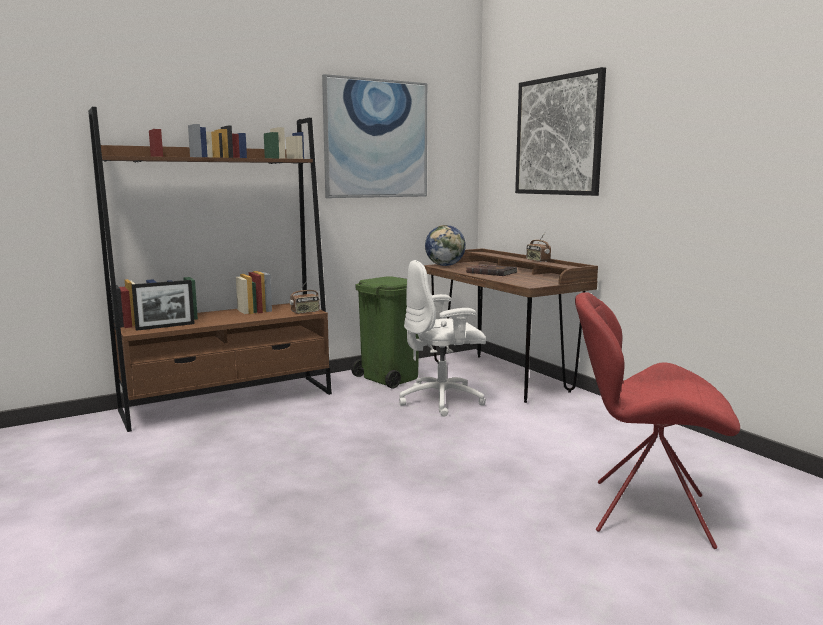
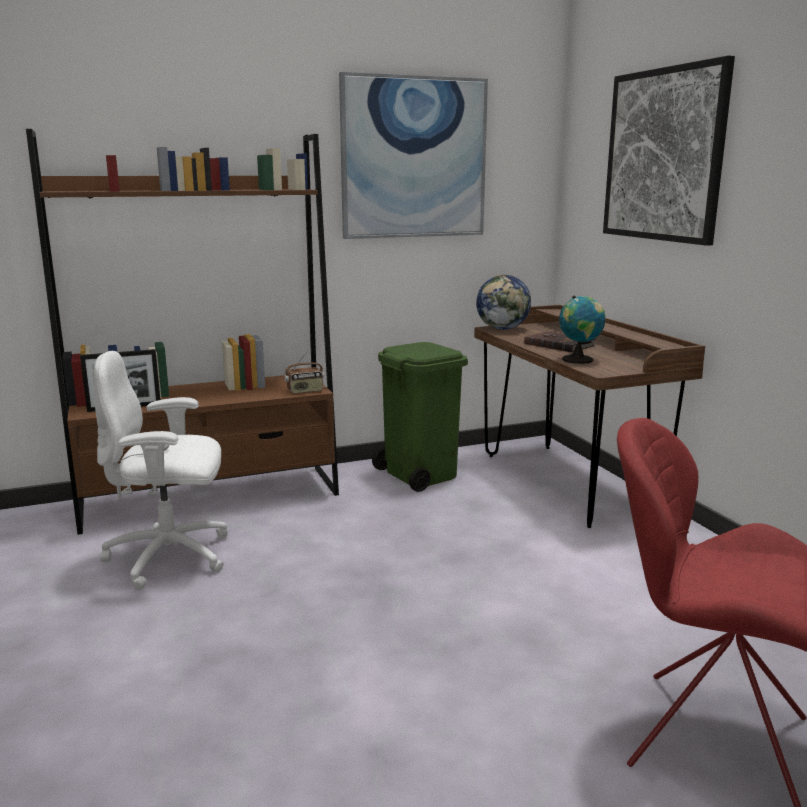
camera: 10 degrees right, 5 degrees up
white office chair [399,260,486,417] -> white office chair moved to [94,351,228,590]
radio [526,233,551,262] -> none
none -> globe [559,296,606,364]

